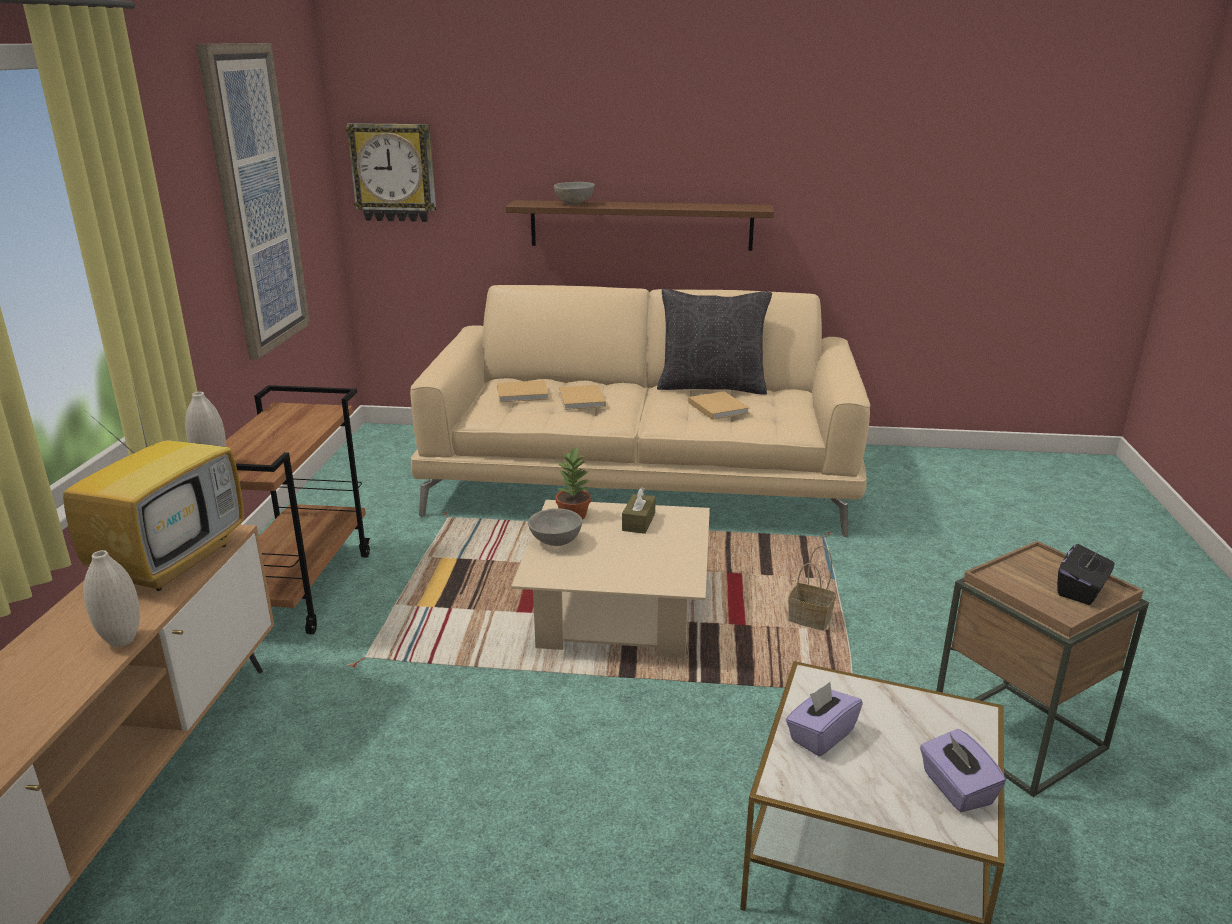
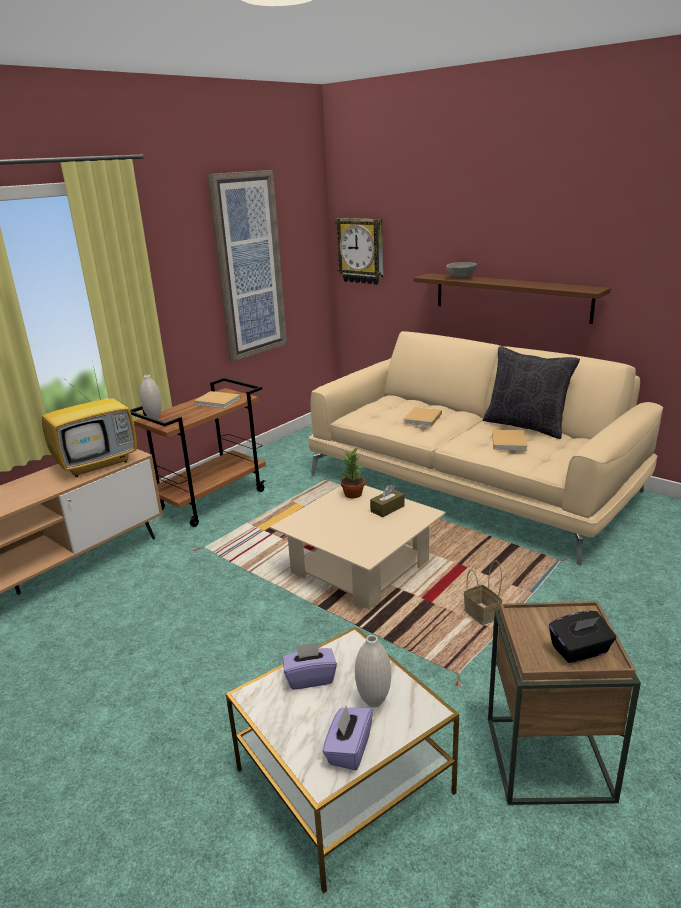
camera: 35 degrees right, 0 degrees up
white vase [83,550,140,647] -> white vase moved to [355,635,391,707]
beige book [497,380,549,402] -> beige book moved to [194,391,241,408]
grey bowl [528,508,583,546] -> none

